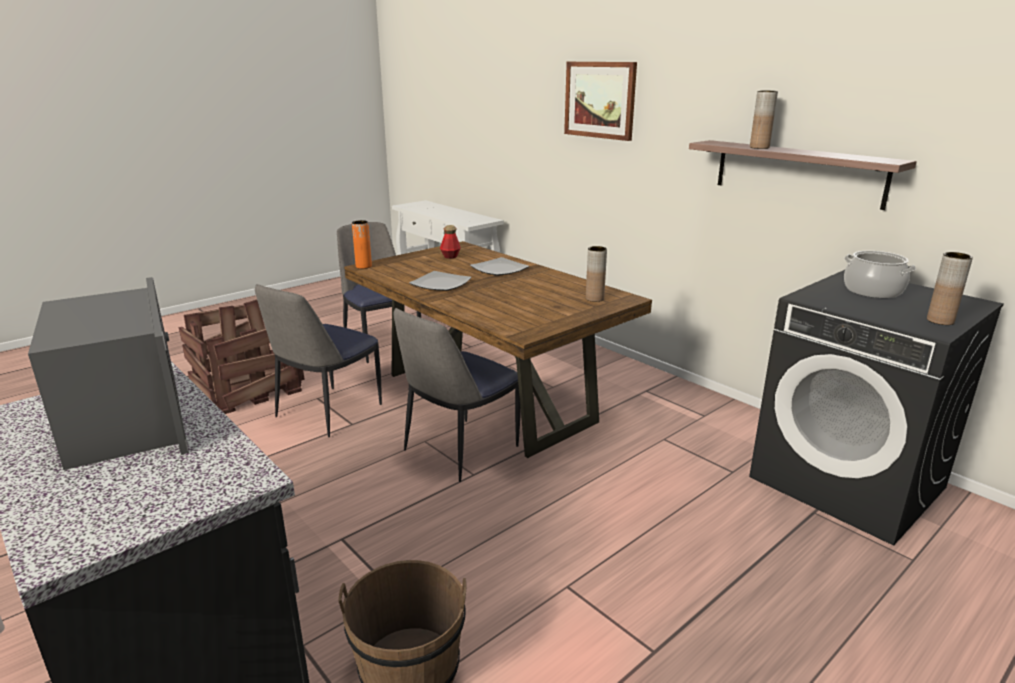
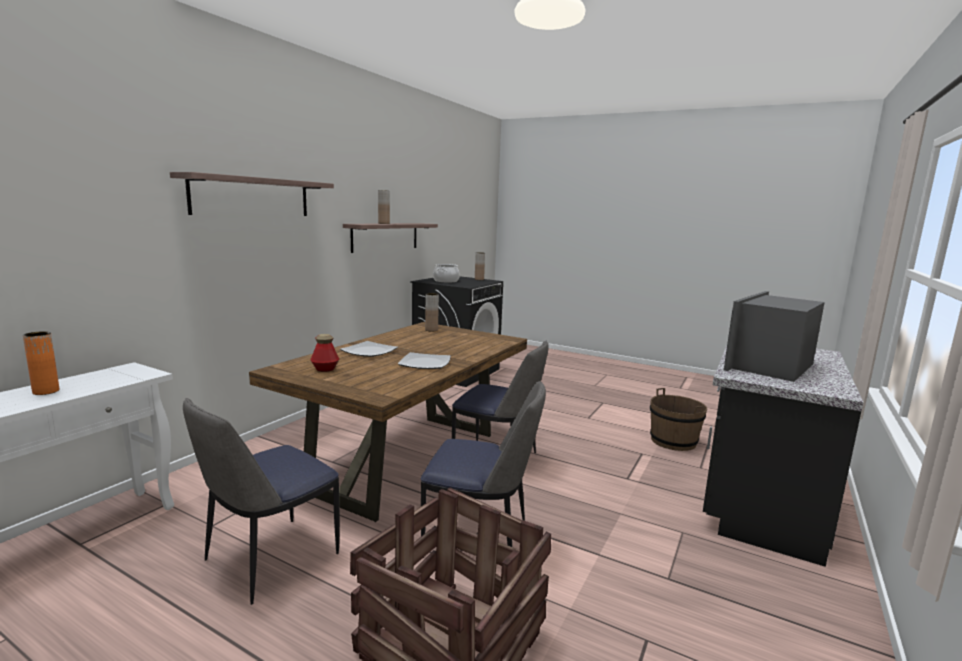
camera: 110 degrees left, 10 degrees down
orange vase [352,220,372,269] -> orange vase moved to [23,331,59,395]
picture [564,62,637,141] -> shelf [170,172,334,216]

